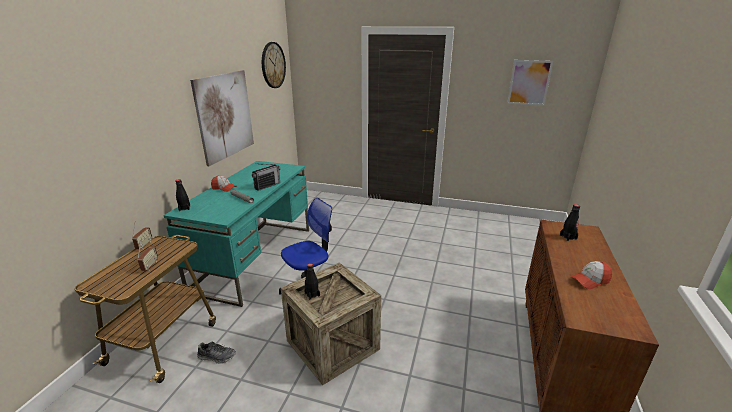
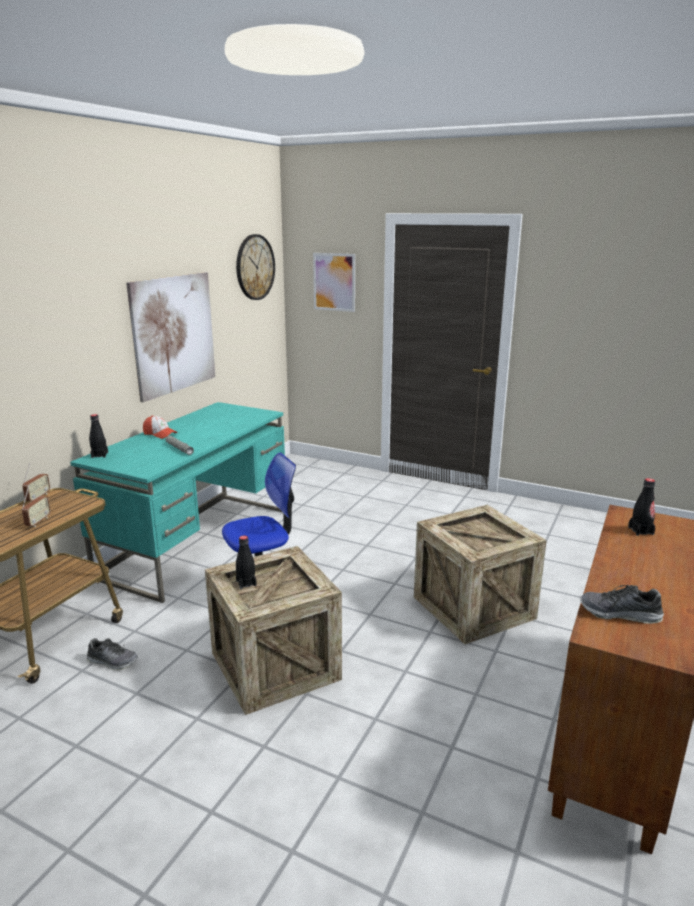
camera: 10 degrees right, 5 degrees down
radio [252,163,280,191] -> none
picture [507,60,553,106] -> picture moved to [313,253,355,312]
cap [571,261,612,289] -> none
none -> crate [414,505,547,644]
none -> shoe [580,585,664,624]

